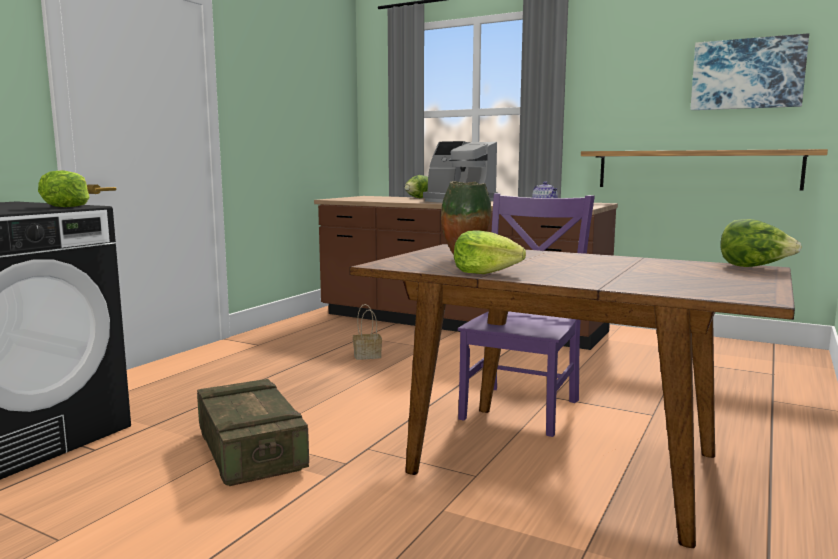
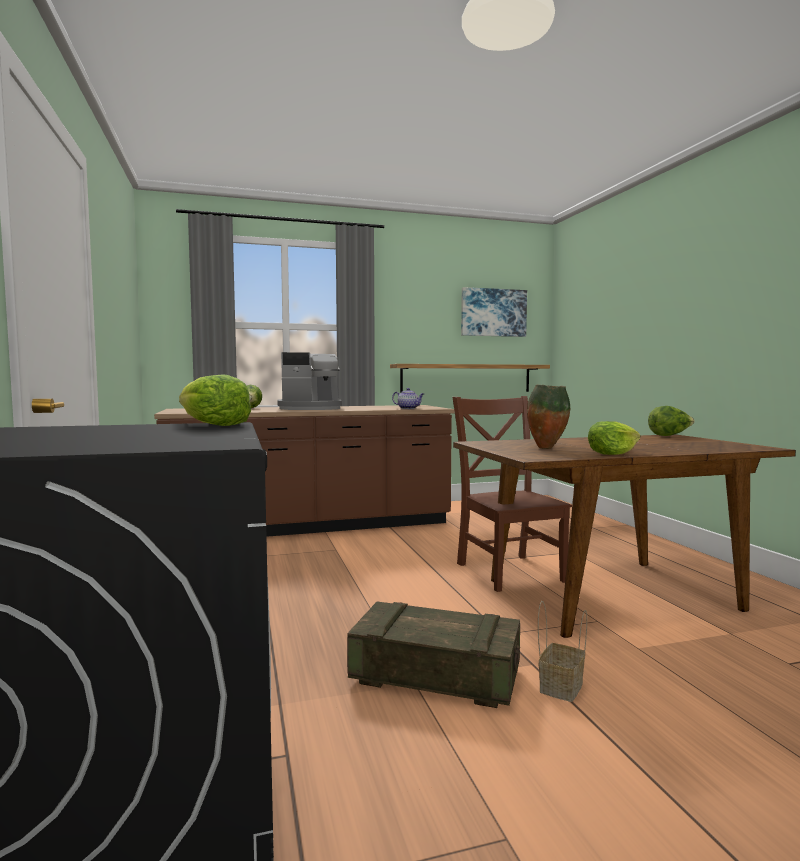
camera: 45 degrees left, 5 degrees down
basket [353,304,382,360] -> basket moved to [538,601,587,702]
purple chair [458,193,595,437] -> brown chair [453,396,572,592]

